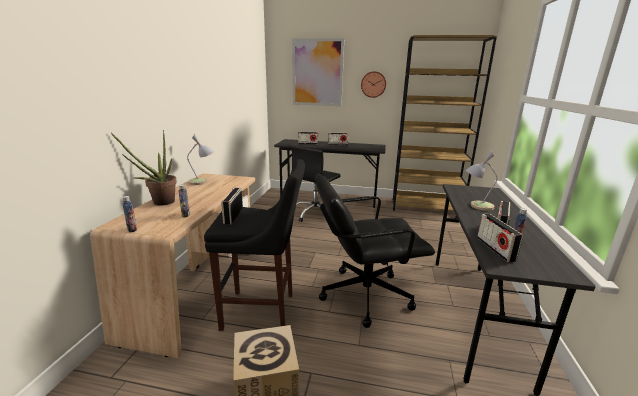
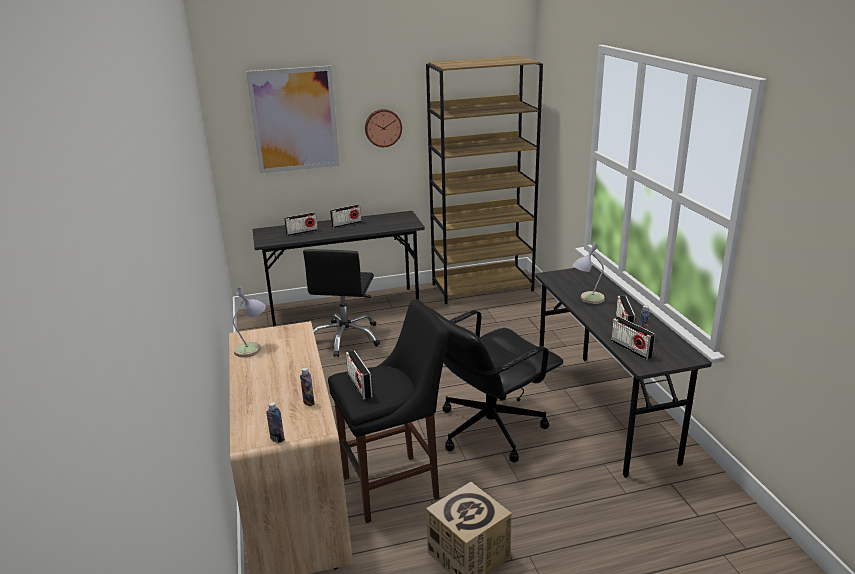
camera: 25 degrees left, 5 degrees up
potted plant [111,130,177,205] -> none

